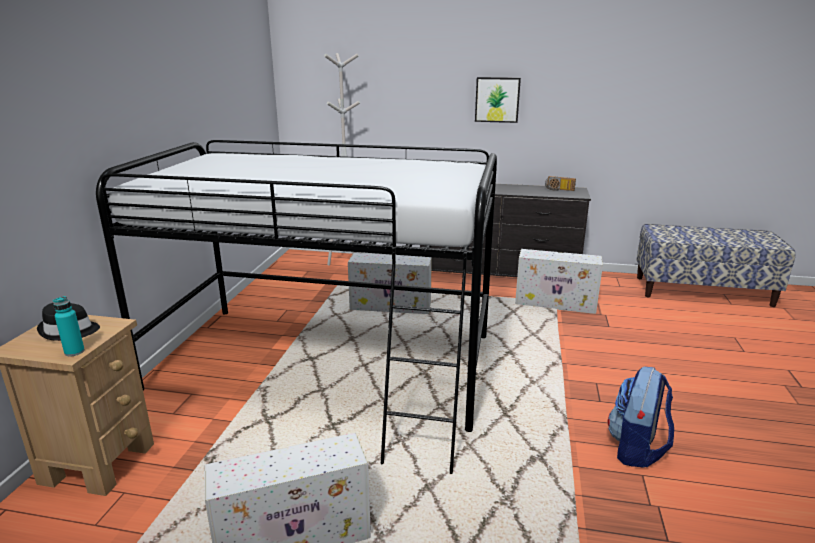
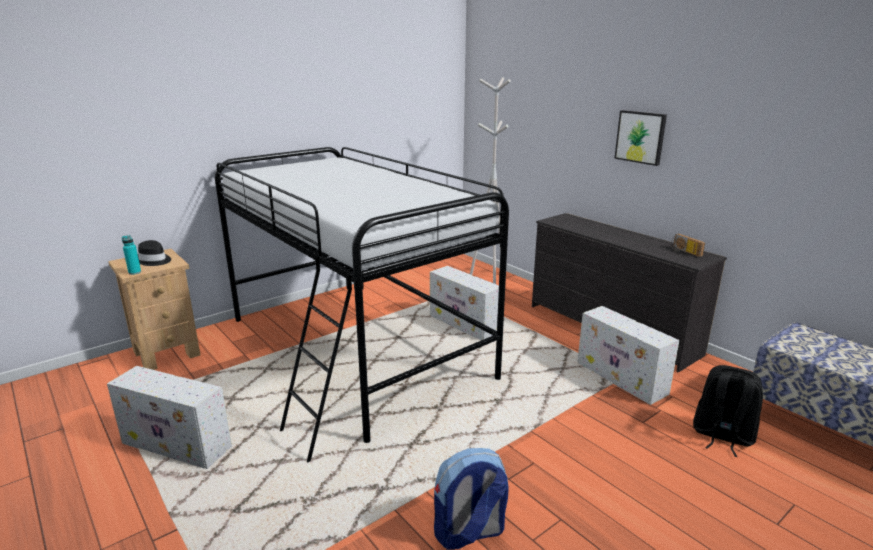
camera: 40 degrees right, 0 degrees up
none -> black backpack [693,365,763,457]

